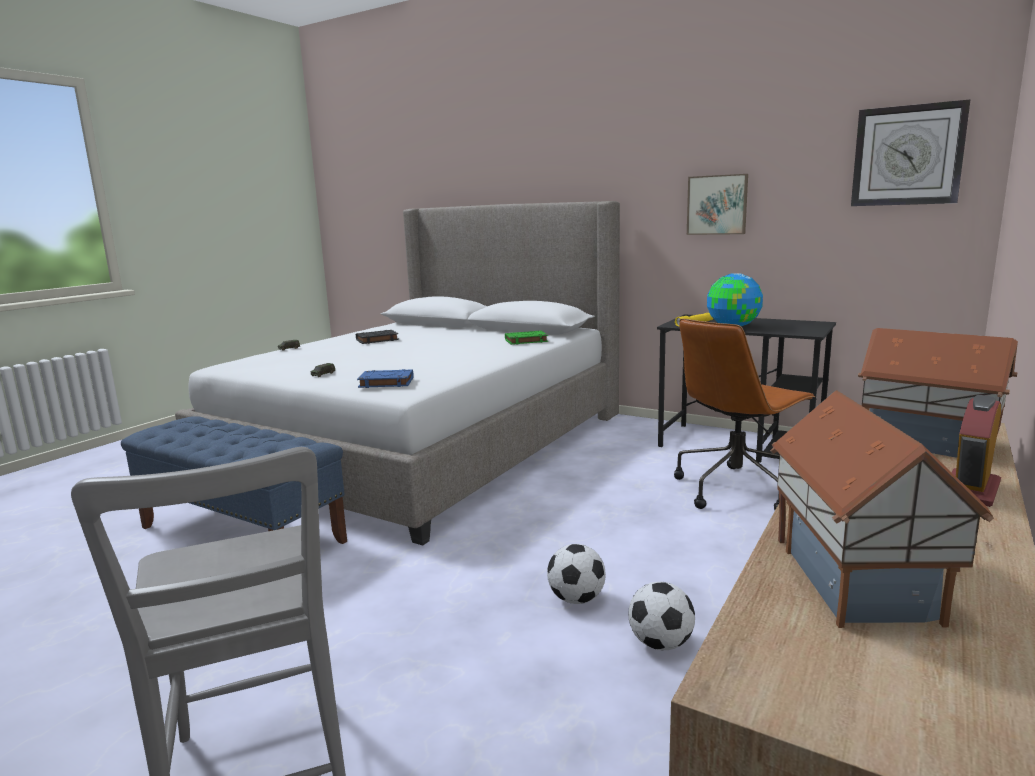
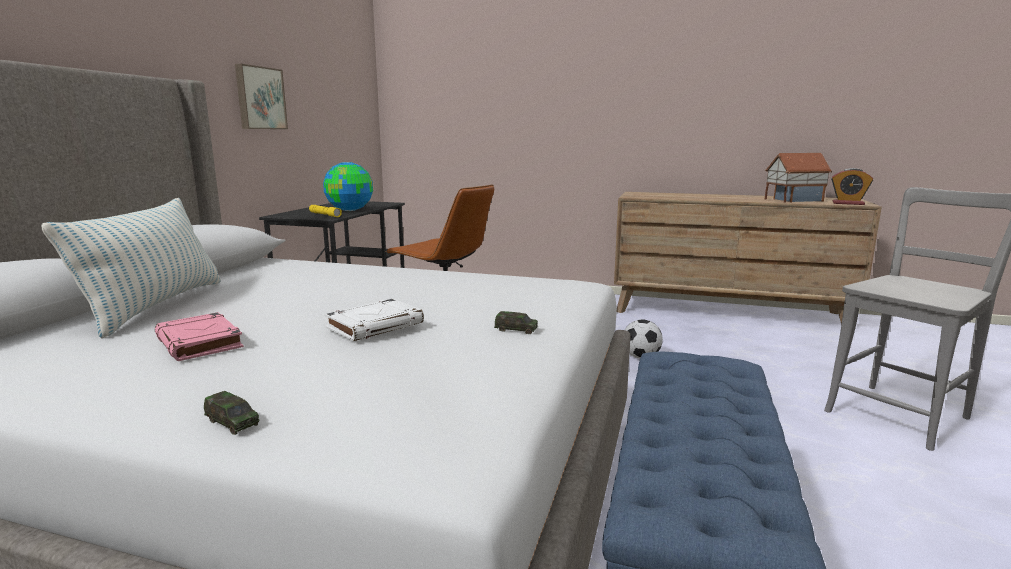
camera: 105 degrees left, 0 degrees up
black book [356,330,399,344] -> pink book [155,312,244,361]
blue book [357,369,414,388] -> none
green book [505,331,548,345] -> none
football [628,582,695,650] -> none
wall clock [851,99,971,206] -> none
toy house [858,328,1018,458] -> none
alarm clock [952,395,1001,507] -> alarm clock moved to [831,168,873,205]
none -> pillow [41,198,221,339]
none -> white book [324,299,424,341]

